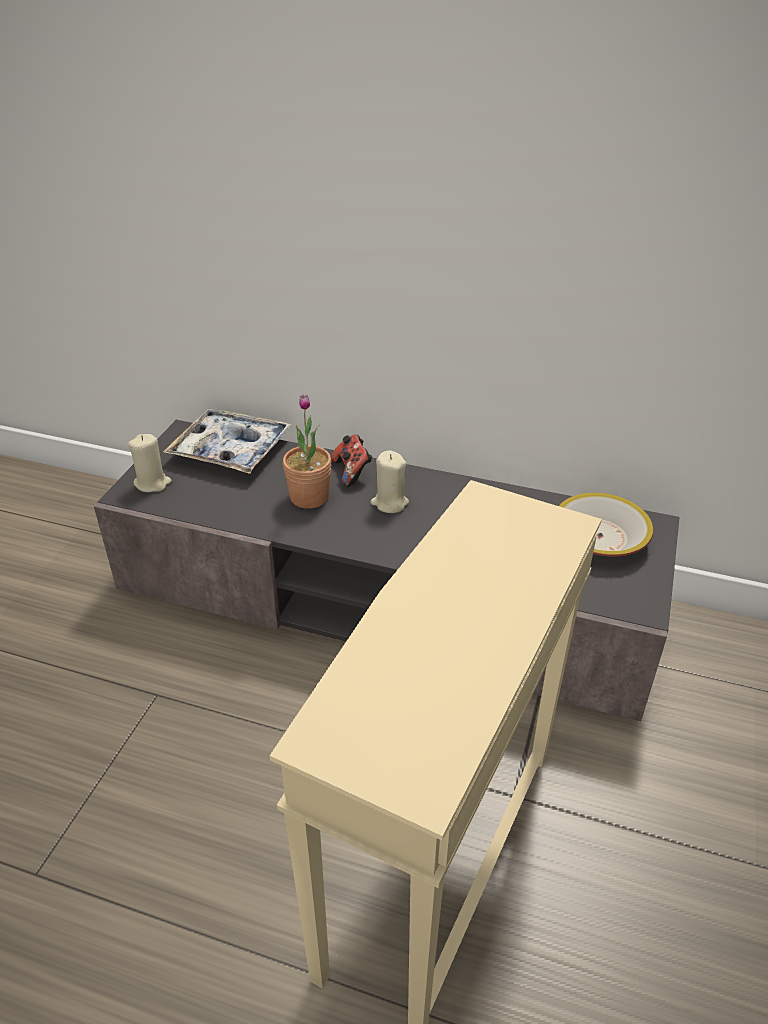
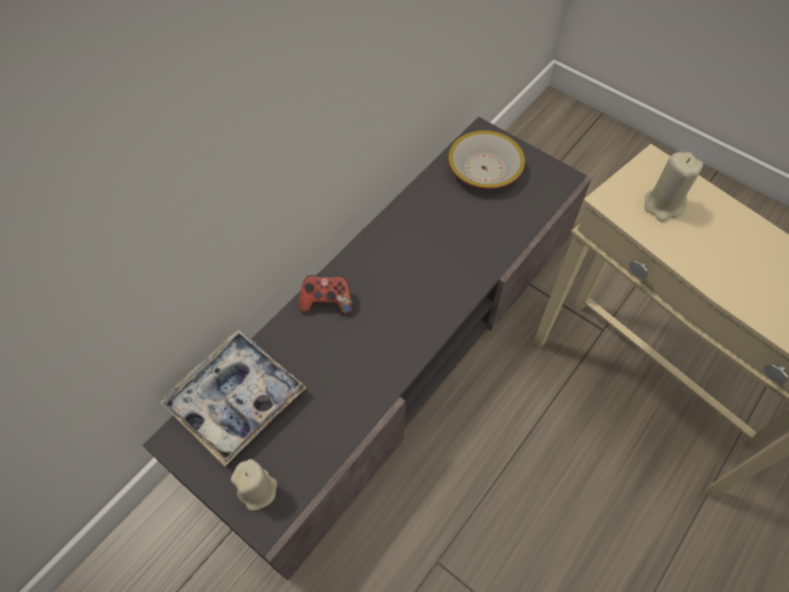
camera: 70 degrees left, 20 degrees up
potted plant [283,395,331,509] -> none
beige candle [370,450,409,513] -> beige candle moved to [644,152,703,222]

